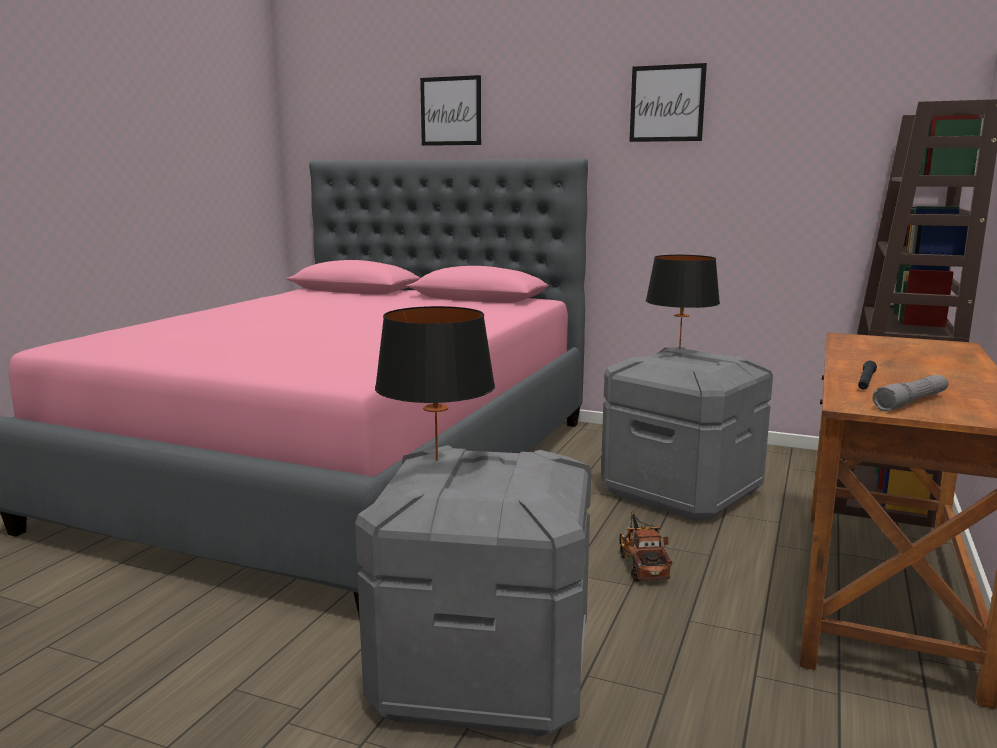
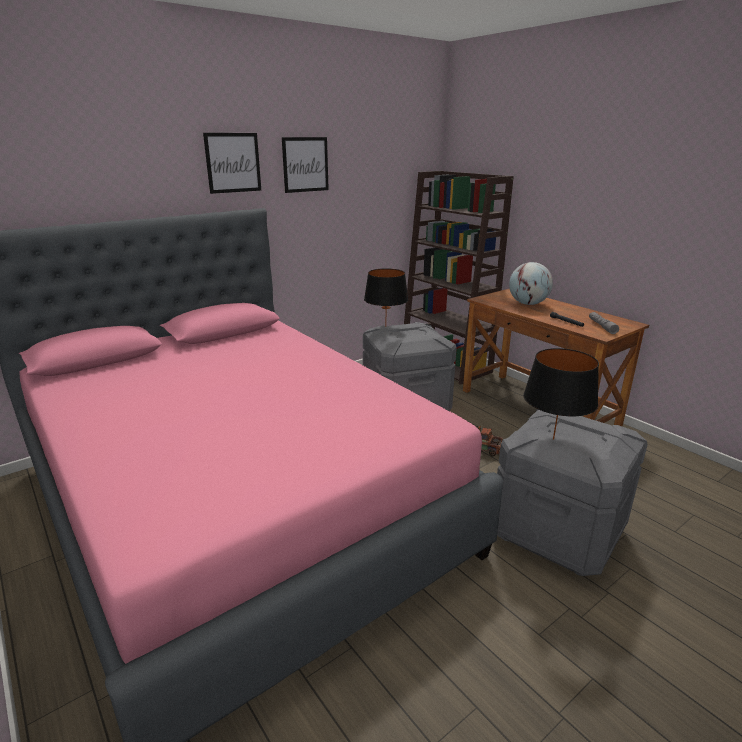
camera: 60 degrees left, 10 degrees up
picture [420,75,481,146] -> picture moved to [203,133,261,194]
none -> globe [509,262,553,305]

